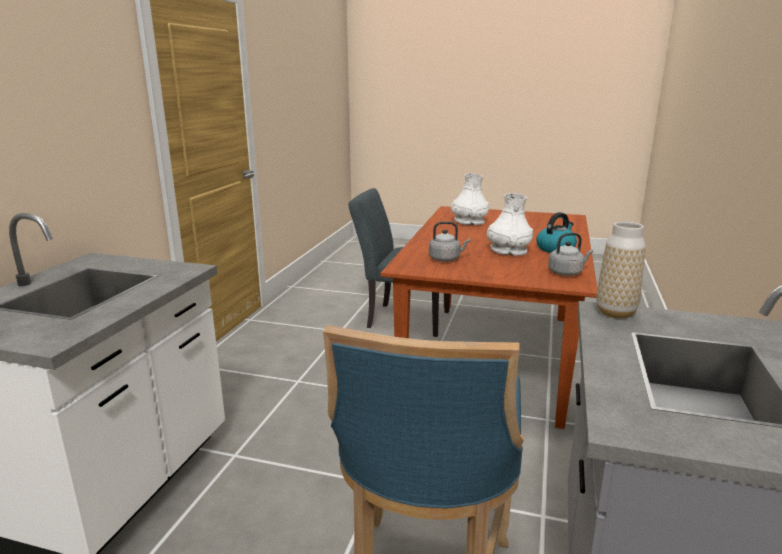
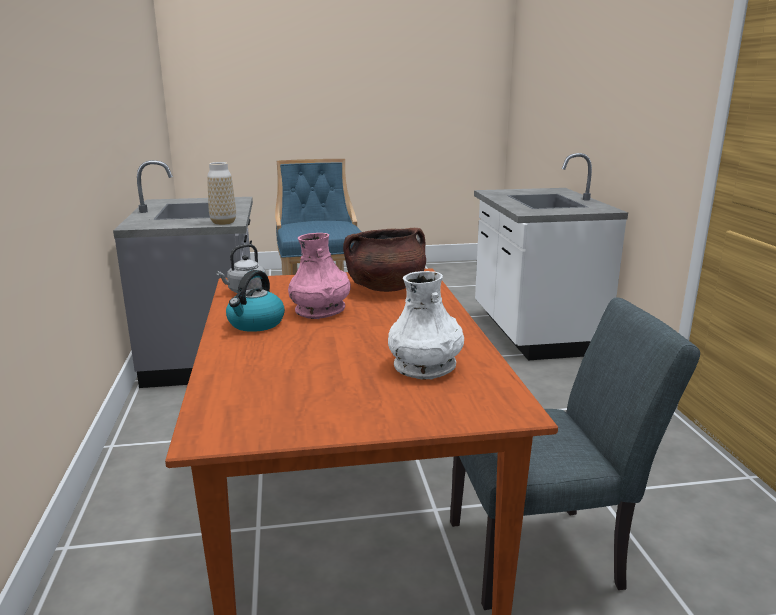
camera: 155 degrees right, 0 degrees up
grey kettle [429,221,470,262] -> brown cooking pot [343,228,426,292]
white vase [487,193,533,256] -> pink vase [288,233,351,319]

